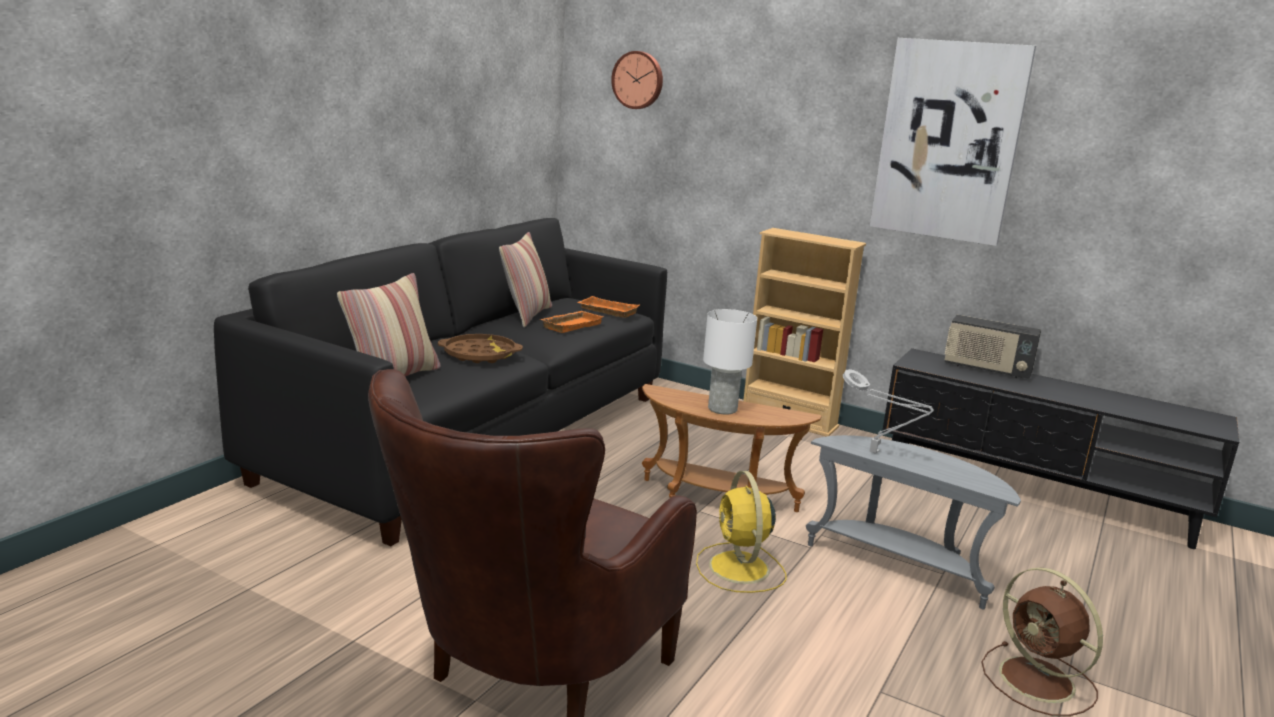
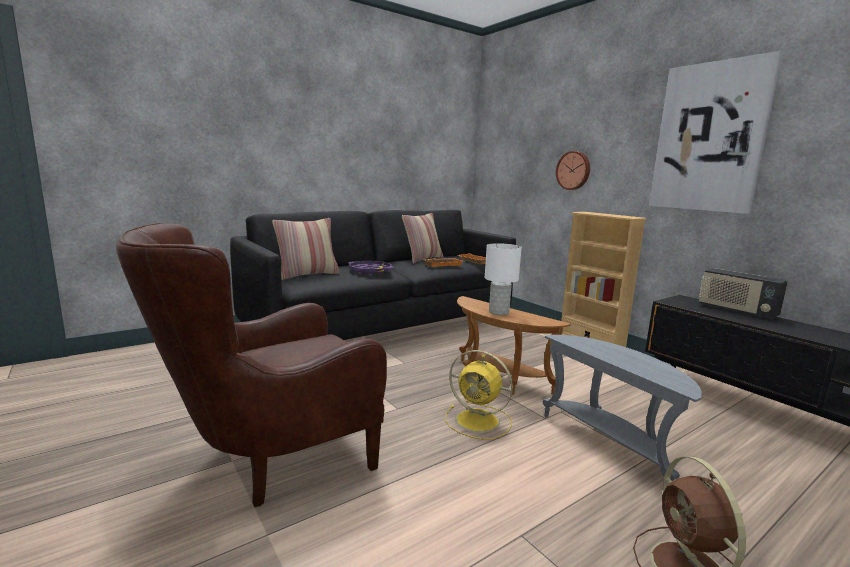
camera: 25 degrees right, 5 degrees down
brown tray [438,334,523,363] -> purple tray [348,261,394,275]
wall clock [611,51,663,109] -> wall clock moved to [556,151,590,190]
yellow fan [696,471,787,593] -> yellow fan turned 75 degrees counterclockwise [445,350,513,440]
grey table lamp [843,369,934,454] -> none

